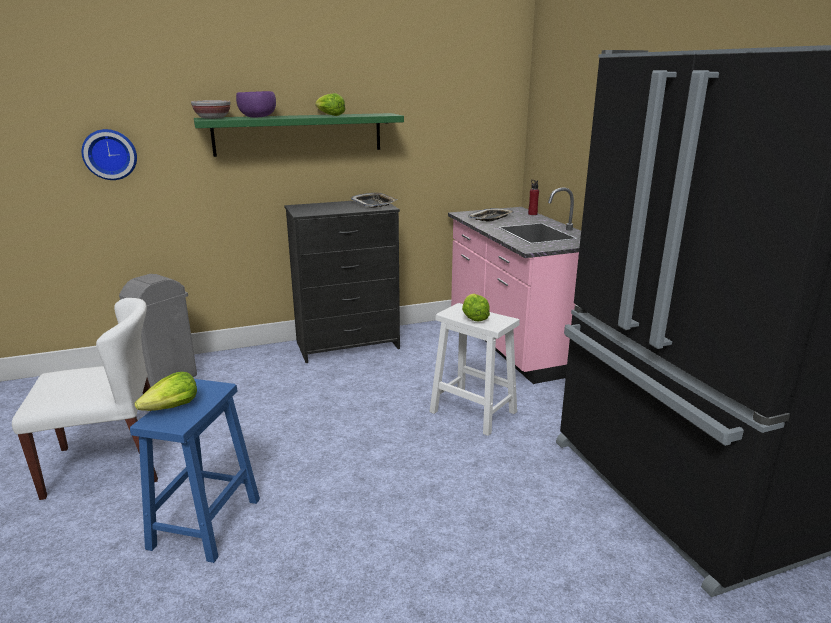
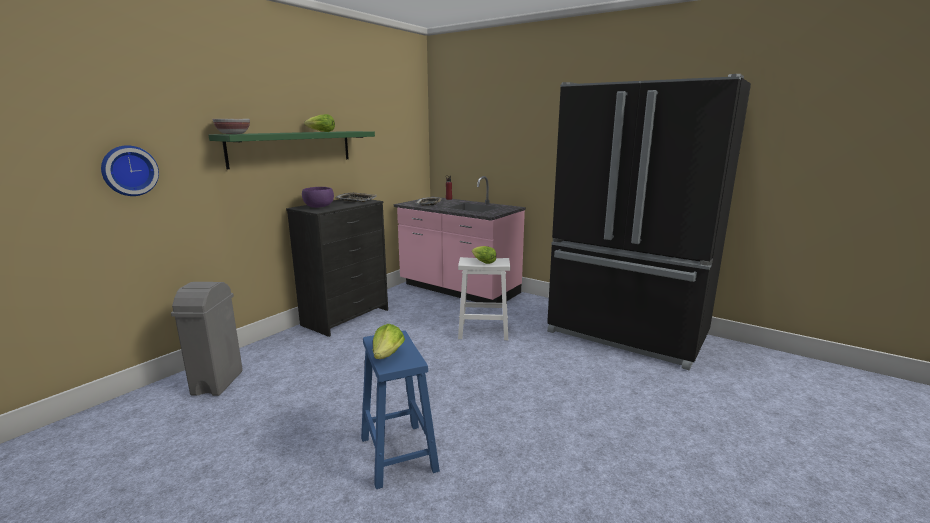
camera: 35 degrees left, 5 degrees down
white chair [12,298,158,500] -> none
purple bowl [236,91,276,118] -> purple bowl moved to [302,187,334,208]

